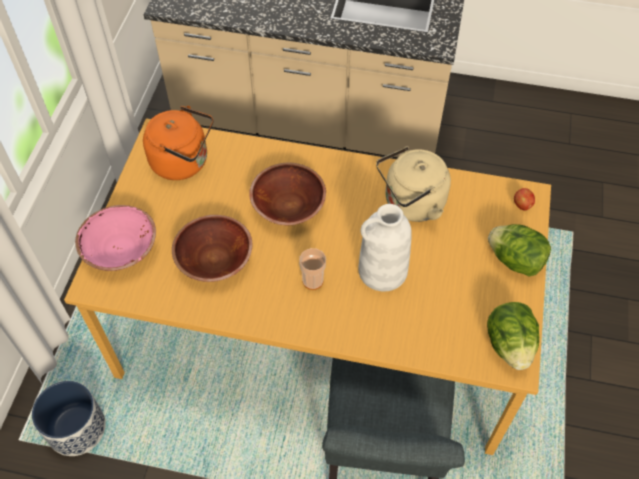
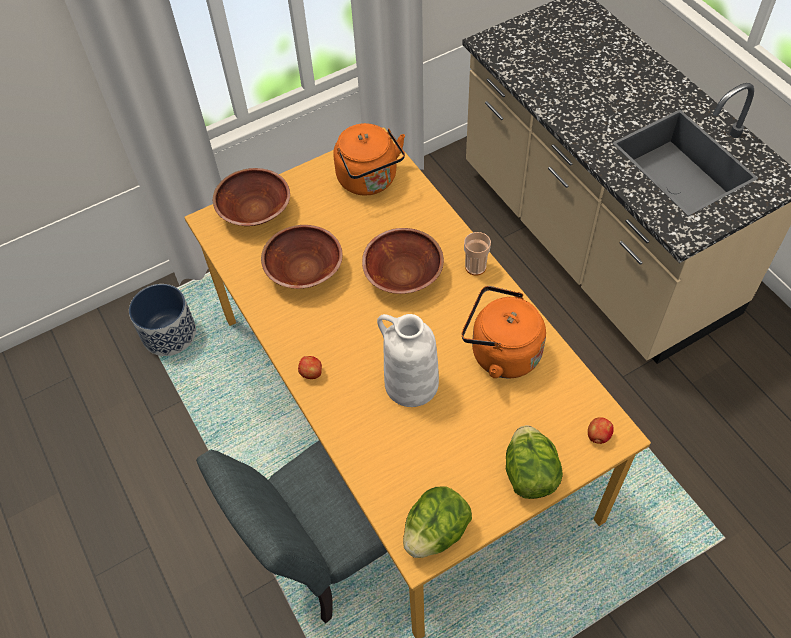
camera: 50 degrees right, 0 degrees up
pink bowl [75,205,156,271] -> brown bowl [213,168,290,226]
cup [299,248,326,290] -> cup moved to [464,232,491,276]
beige kettle [376,146,451,222] -> orange kettle [462,286,546,378]
none -> apple [298,356,322,379]

